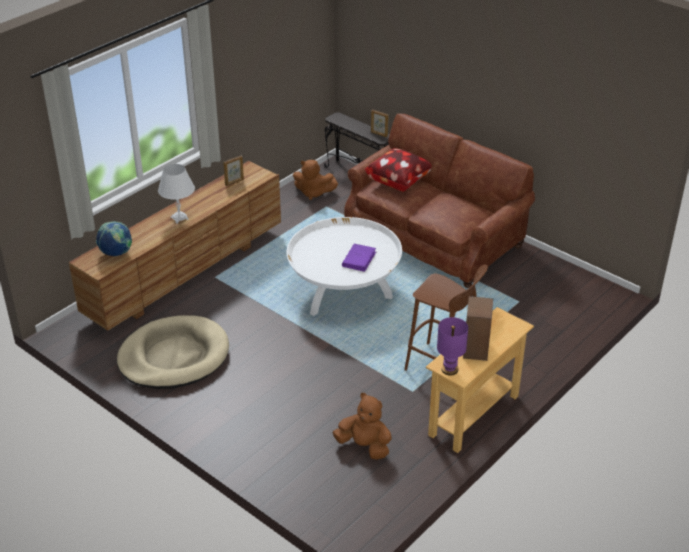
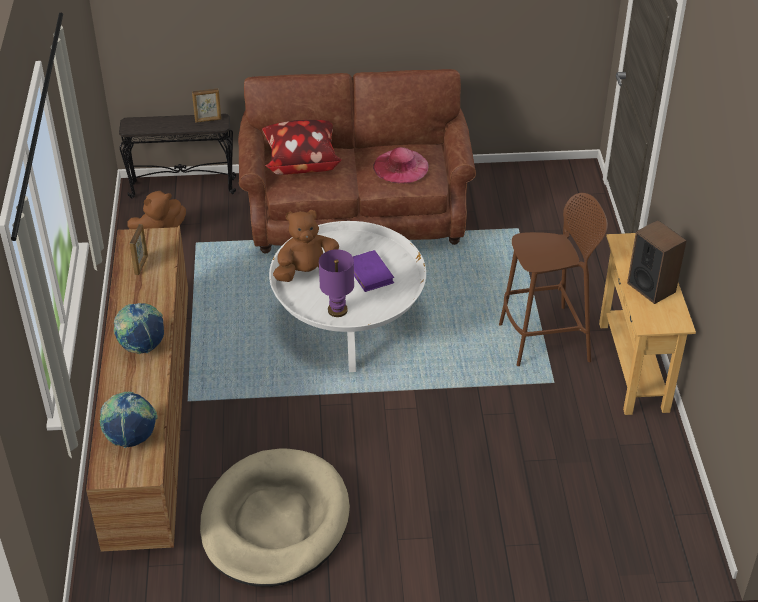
camera: 45 degrees left, 5 degrees up
white table lamp [158,164,195,224] -> globe [114,303,164,354]
brown plush toy [332,393,392,460] -> brown plush toy moved to [273,210,339,282]
purple table lamp [437,317,468,376] -> purple table lamp moved to [319,249,354,317]
none -> pink hat [373,147,429,183]

